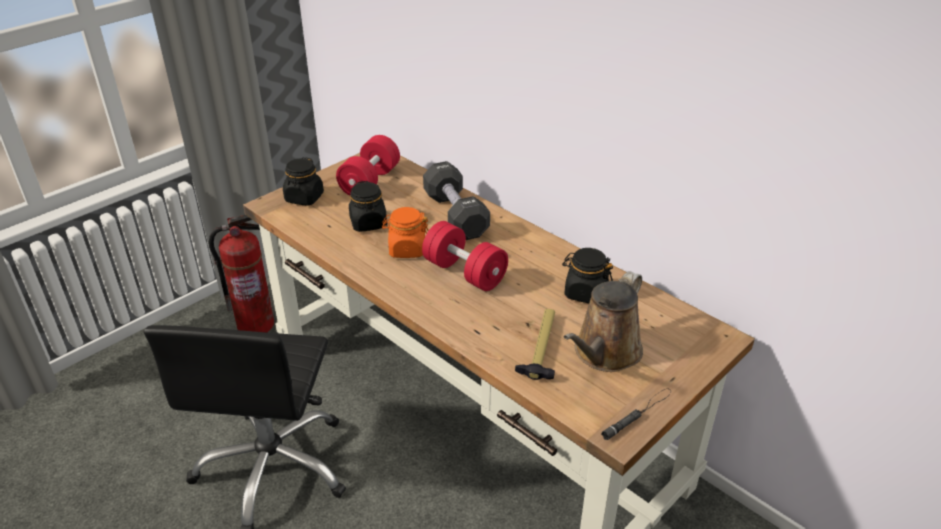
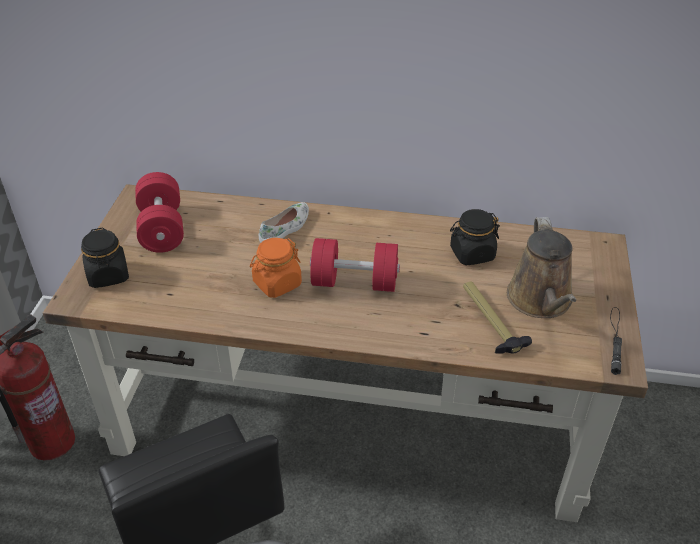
camera: 35 degrees left, 5 degrees up
black jar [349,181,387,232] -> none
black dumbbell [423,161,490,240] -> white shoe [259,202,309,243]

